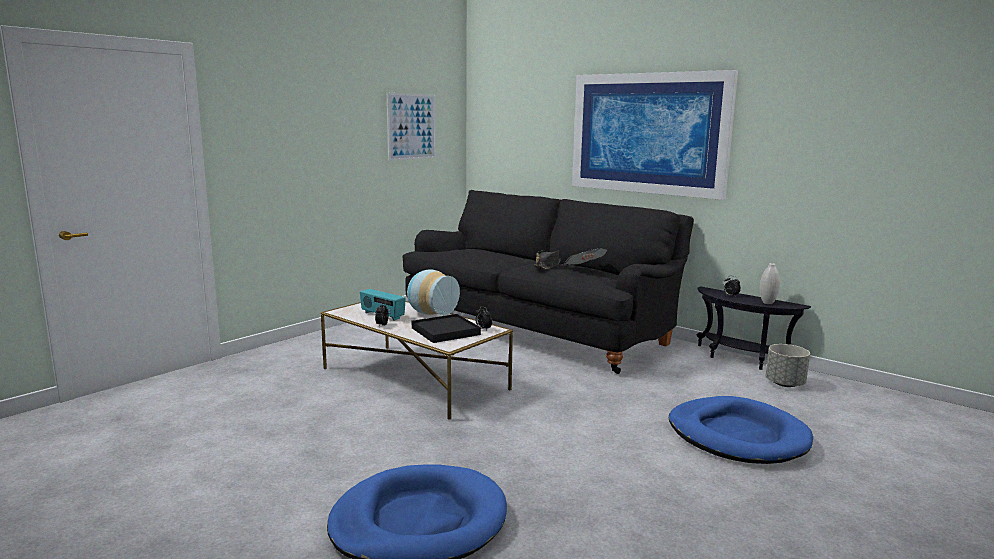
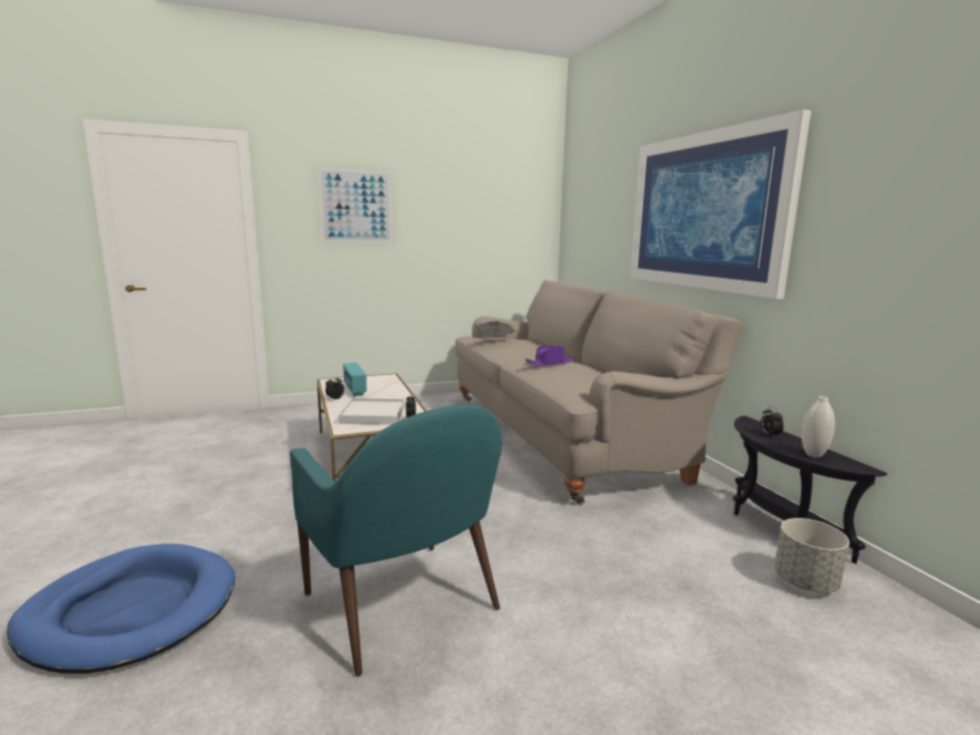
camera: 30 degrees right, 0 degrees up
picture [387,93,436,161] -> picture moved to [318,168,392,243]
black sofa [403,190,694,374] -> beige sofa [455,280,744,505]
vase [407,270,460,316] -> none
black tray [412,314,481,343] -> white tray [338,398,405,425]
black hat [534,250,561,269] -> purple hat [525,346,575,366]
newspaper [565,248,607,265] -> newspaper moved to [475,321,515,338]
blue dog bed [669,396,813,464] -> none
none -> turquoise armchair [290,404,502,677]

